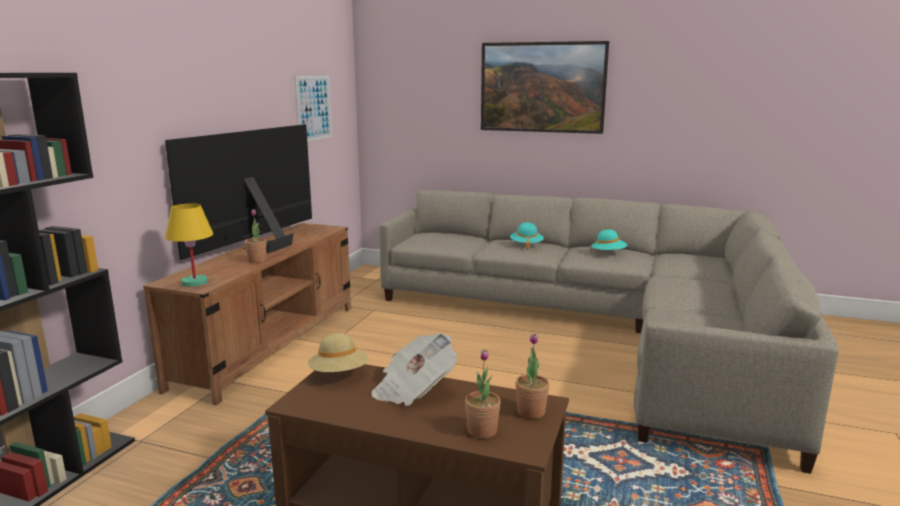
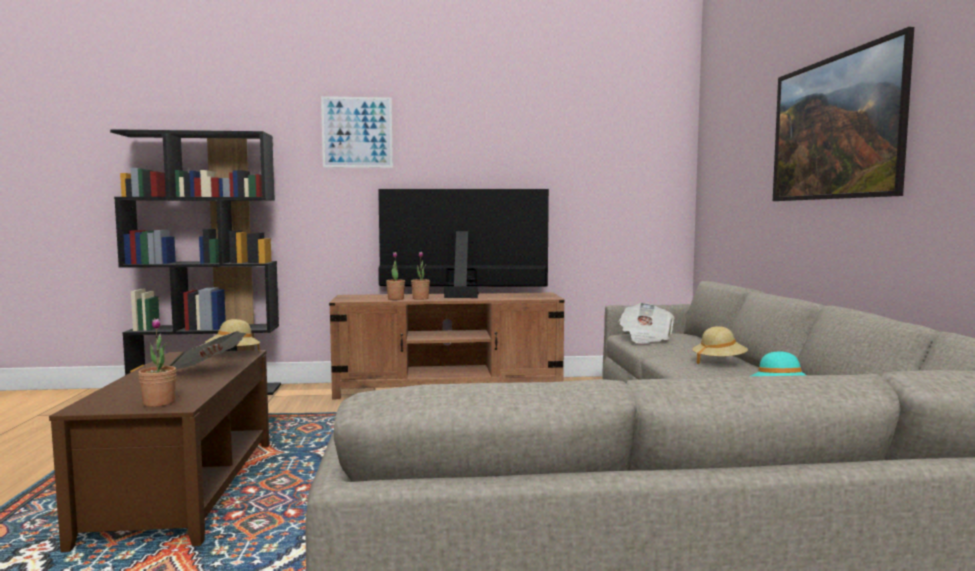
camera: 65 degrees right, 10 degrees down
yellow table lamp [165,203,213,287] -> none
picture [295,76,332,141] -> picture moved to [321,96,393,168]
potted plant [465,349,501,439] -> potted plant moved to [386,252,405,300]
turquoise hat [510,222,544,250] -> beige hat [692,326,748,365]
none -> newspaper [619,303,675,344]

